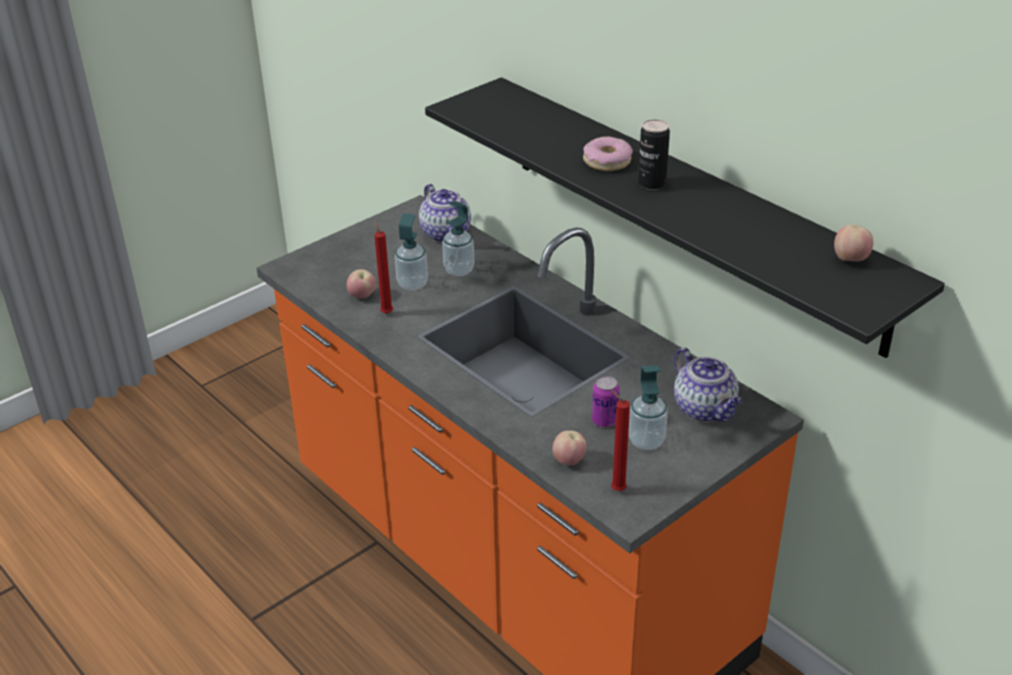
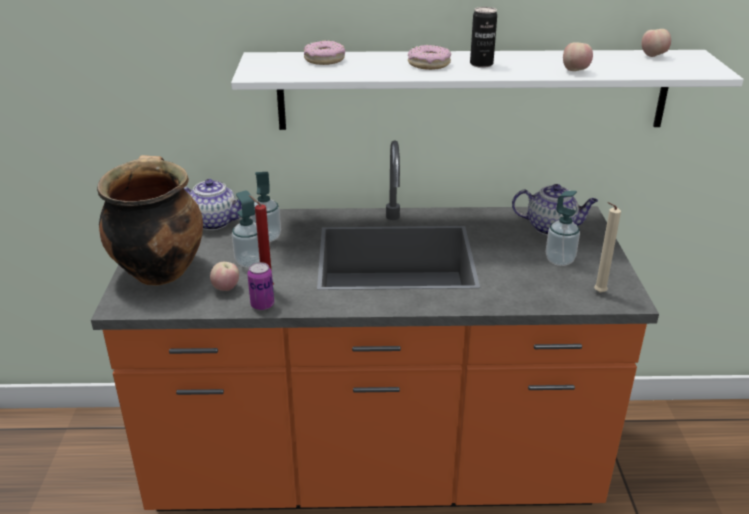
camera: 50 degrees left, 5 degrees down
black shelf [425,77,945,358] -> white shelf [231,50,744,130]
apple [552,430,586,465] -> apple moved to [563,42,593,71]
can [592,376,620,427] -> can moved to [247,262,274,310]
red candle [611,390,630,491] -> beige candle [594,202,621,293]
none -> cooking pot [97,155,203,286]
none -> donut [304,40,345,65]

